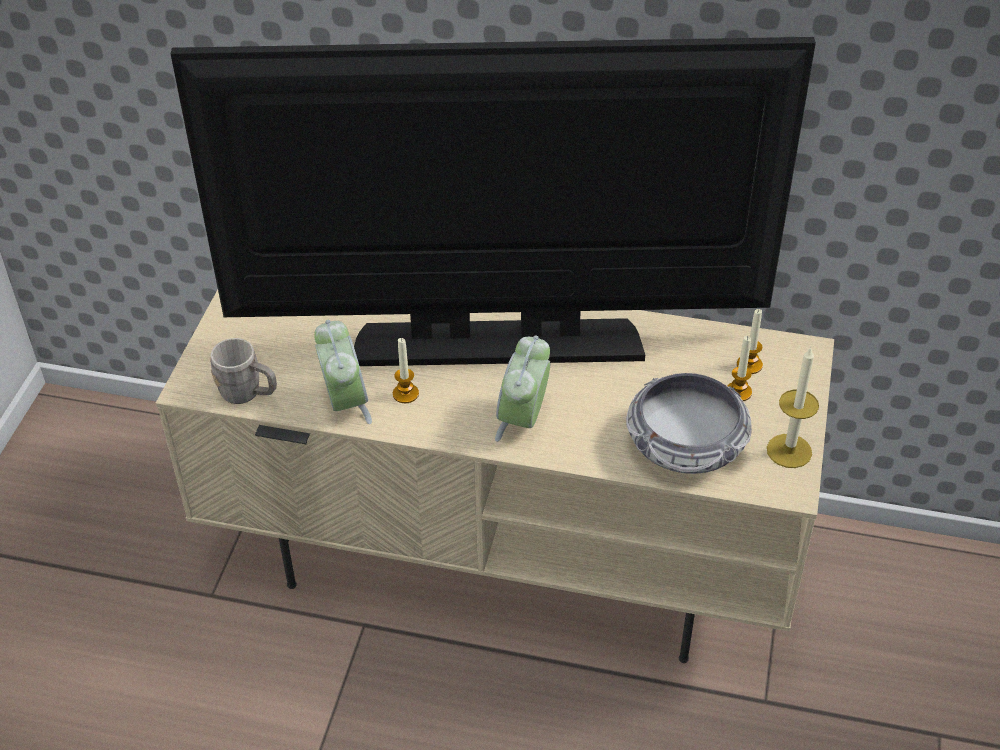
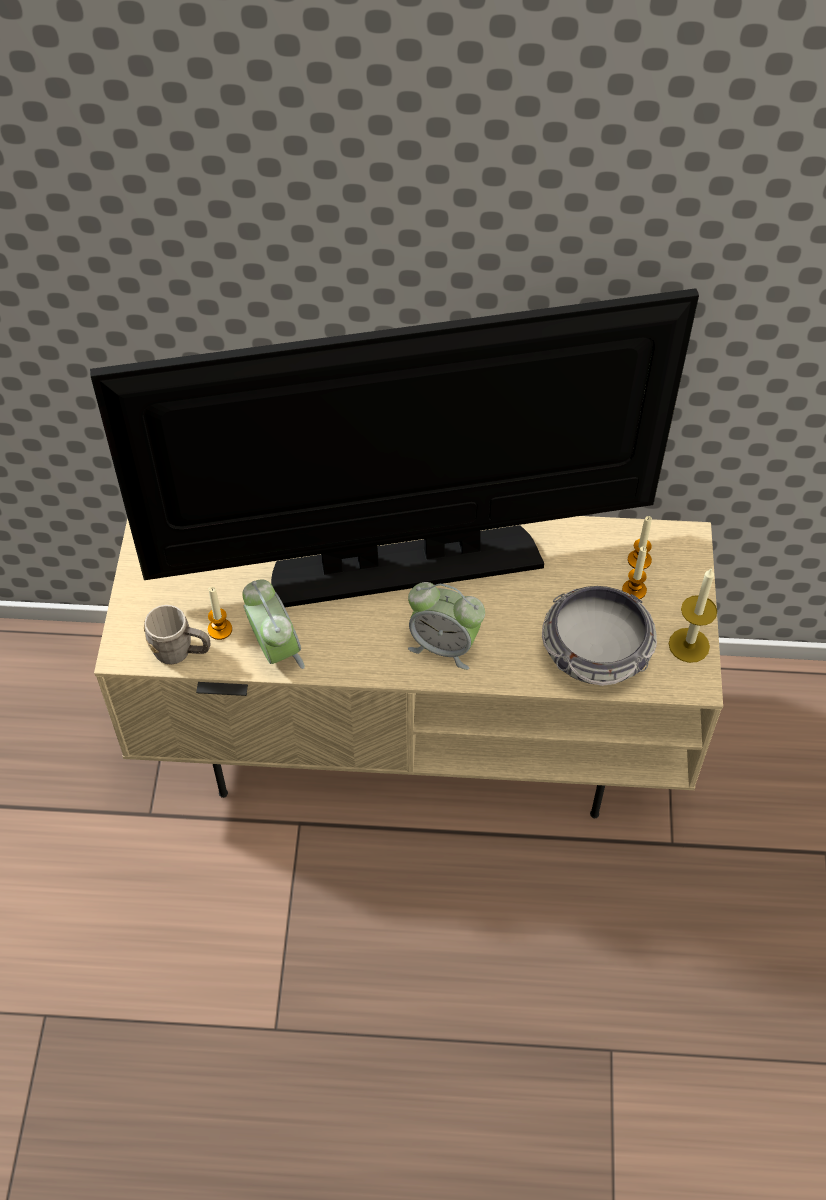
camera: 10 degrees left, 10 degrees up
candle [393,338,419,403] -> candle moved to [208,587,232,640]
alarm clock [495,335,550,442] -> alarm clock turned 75 degrees counterclockwise [408,582,485,670]

